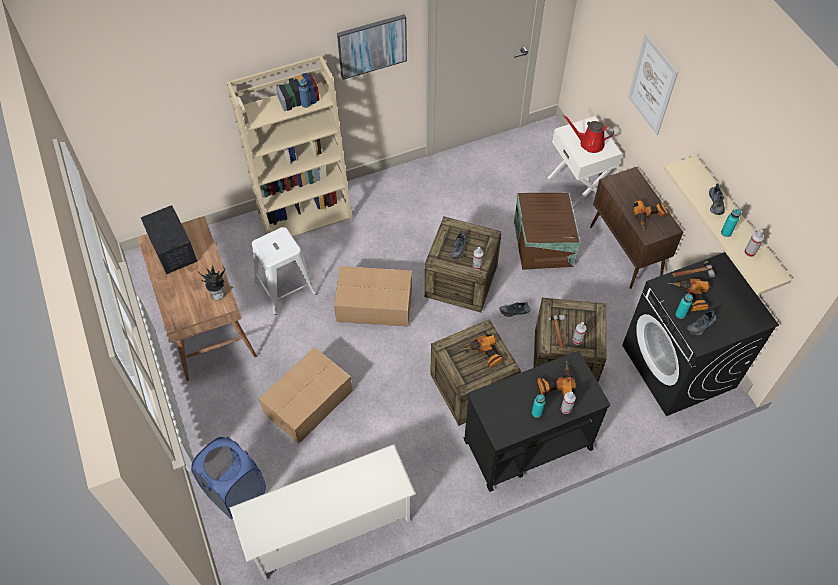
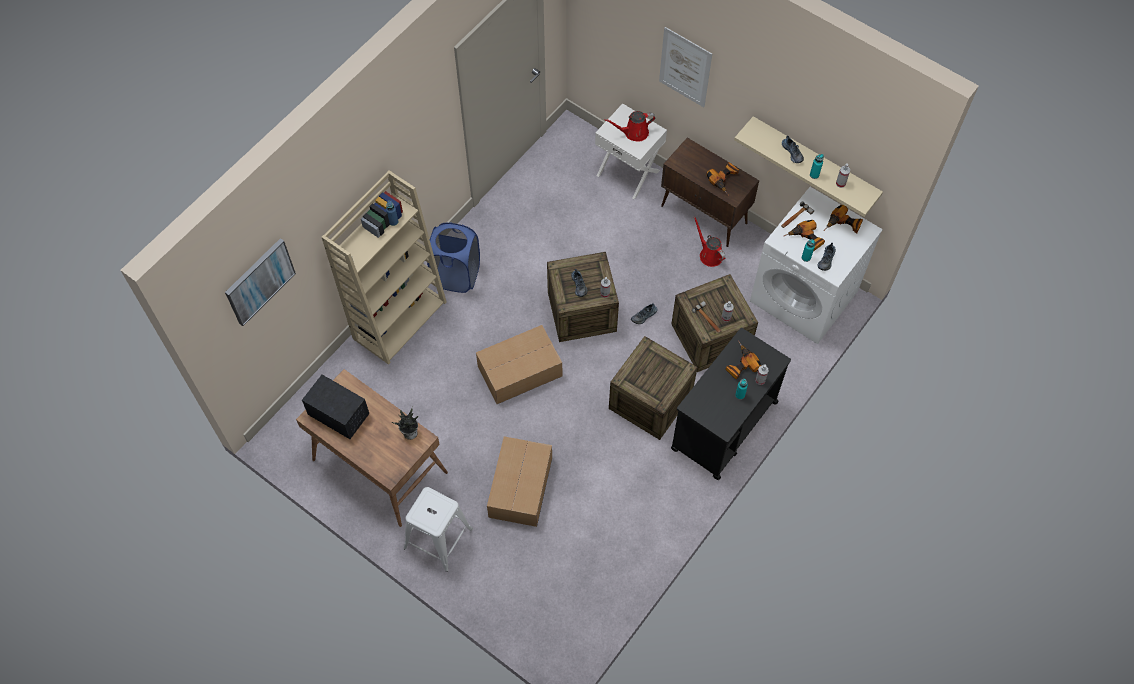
camera: 30 degrees left, 5 degrees up
blue laundry basket [191,437,266,519] -> blue laundry basket moved to [427,222,480,293]
white shoe rack [229,444,416,580] -> none
white stool [252,227,317,315] -> white stool moved to [403,487,473,572]
picture [337,14,407,80] -> picture moved to [225,238,296,326]
power drill [459,334,503,368] -> power drill moved to [824,205,863,233]
brown storage box [514,193,580,270] -> none
black washing machine [622,252,779,416] -> white washing machine [750,187,883,344]
none -> red watering can [694,217,726,267]

